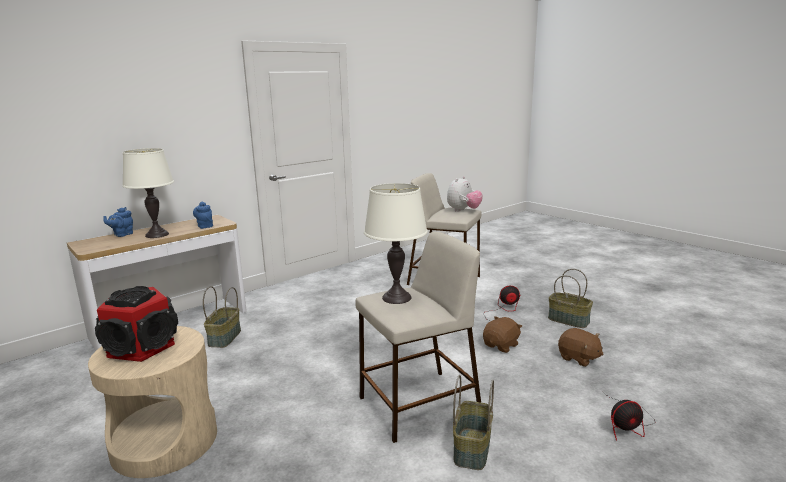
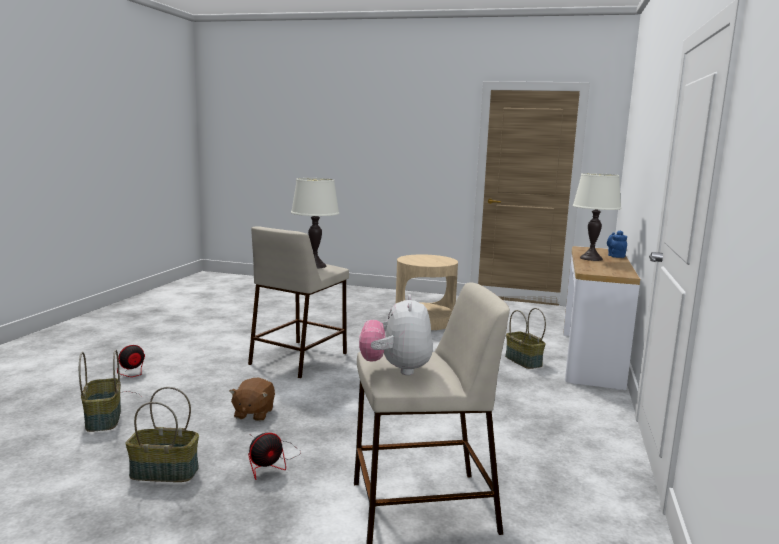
camera: 145 degrees right, 5 degrees down
speaker [95,286,178,362] -> none
blue teapot [193,202,213,229] -> none
basket [453,375,494,470] -> basket moved to [79,350,121,432]
brown plush toy [558,328,604,367] -> none

